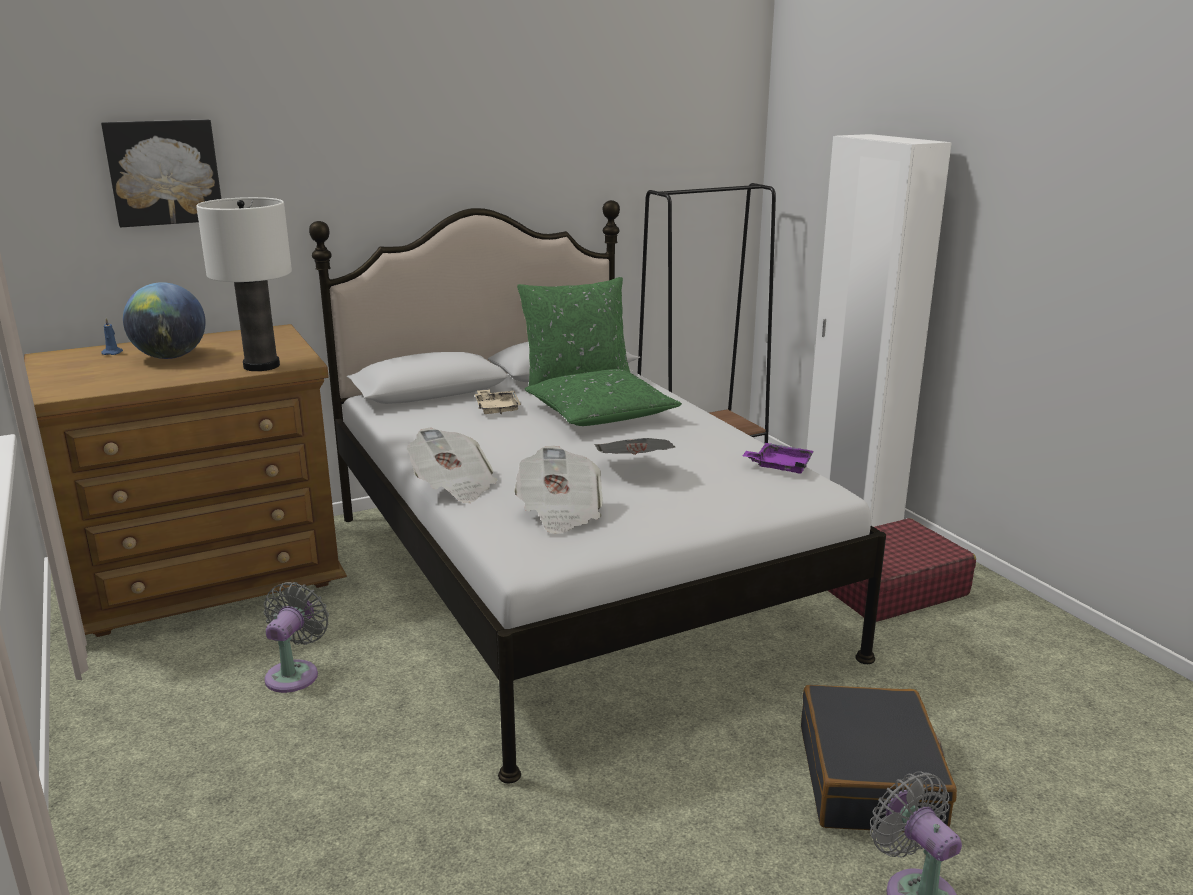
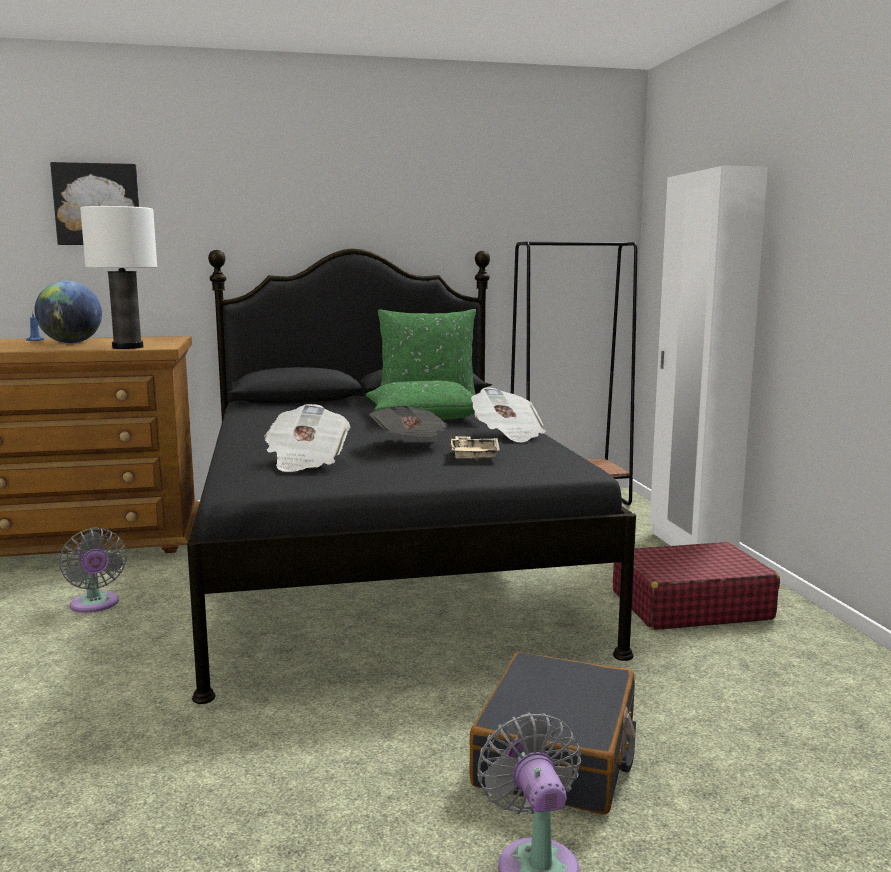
camera: 15 degrees right, 10 degrees down
grey fan [263,582,329,693] -> grey fan turned 120 degrees clockwise [59,527,127,613]
white bed [309,200,886,784] -> black bed [187,249,636,704]
newspaper [407,428,498,503] -> newspaper moved to [471,387,546,443]
beige tray [475,389,521,414] -> beige tray moved to [451,436,500,460]
purple tray [742,443,814,474] -> none

